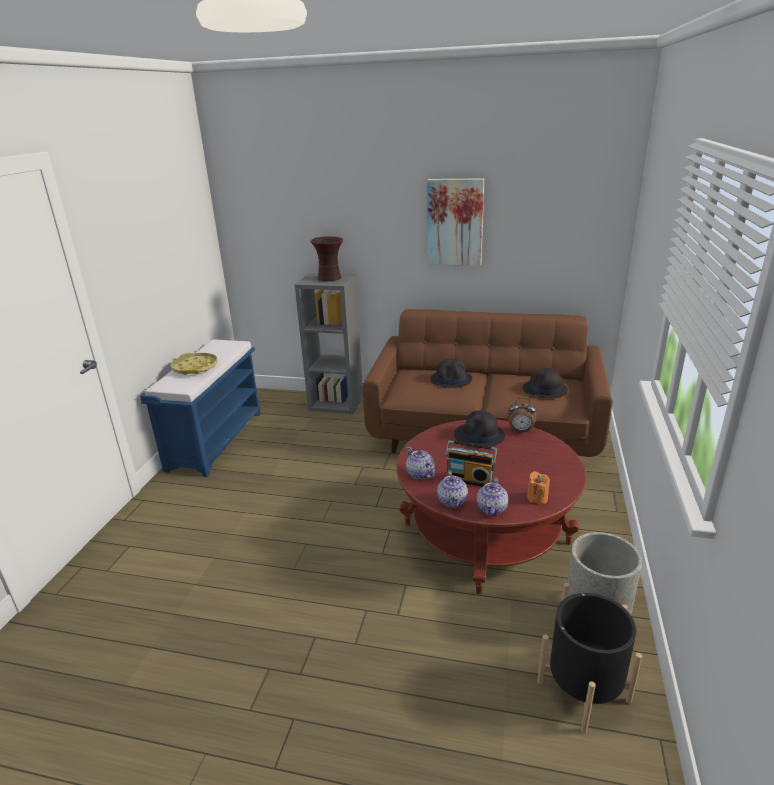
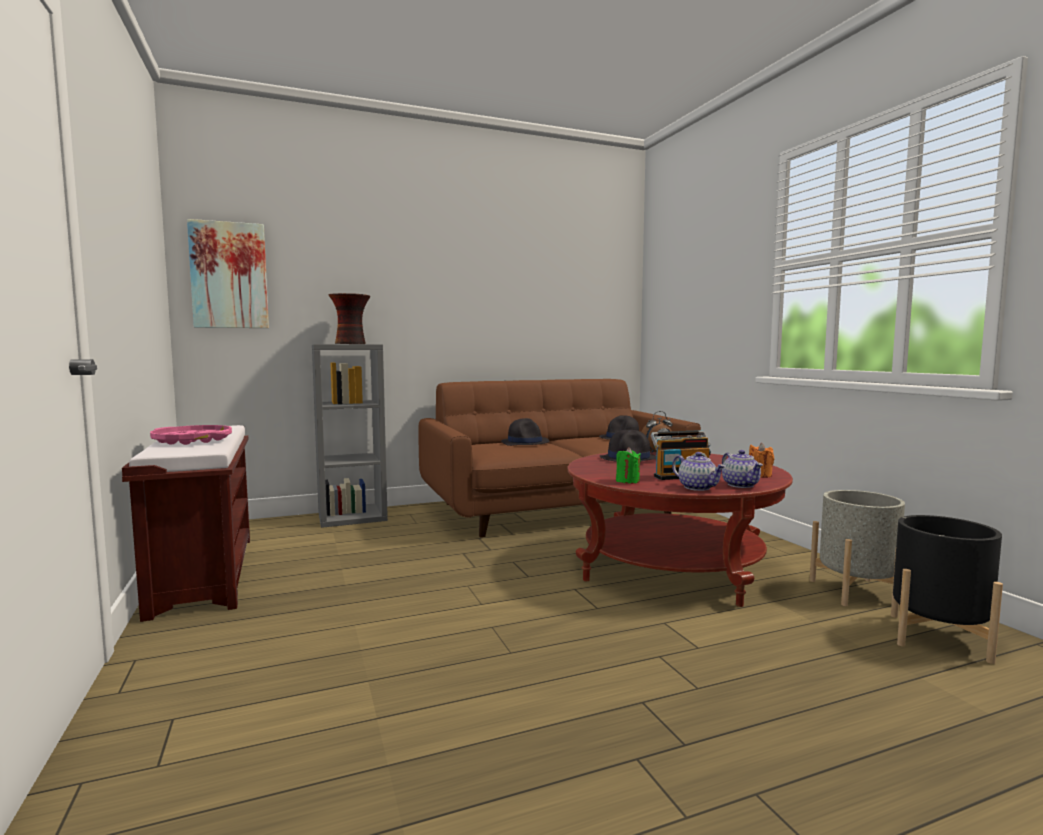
camera: 35 degrees left, 20 degrees down
blue bench [140,339,261,477] -> brown bench [122,425,250,622]
yellow tray [171,353,218,375] -> pink tray [150,425,232,445]
teapot [406,446,435,480] -> green candle [616,447,641,484]
picture [427,178,484,266] -> picture moved to [187,219,269,328]

